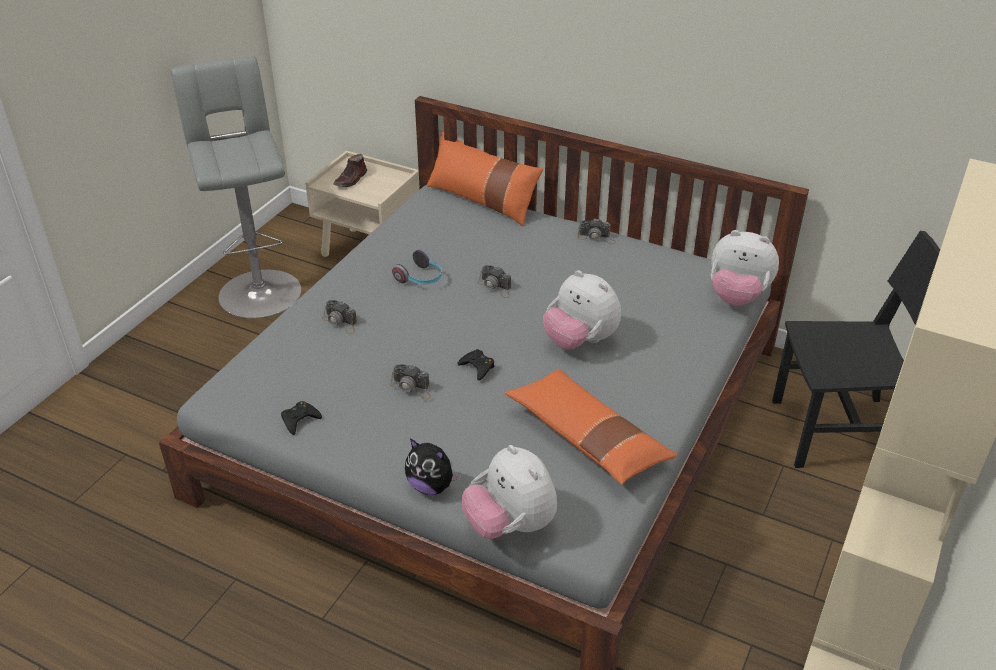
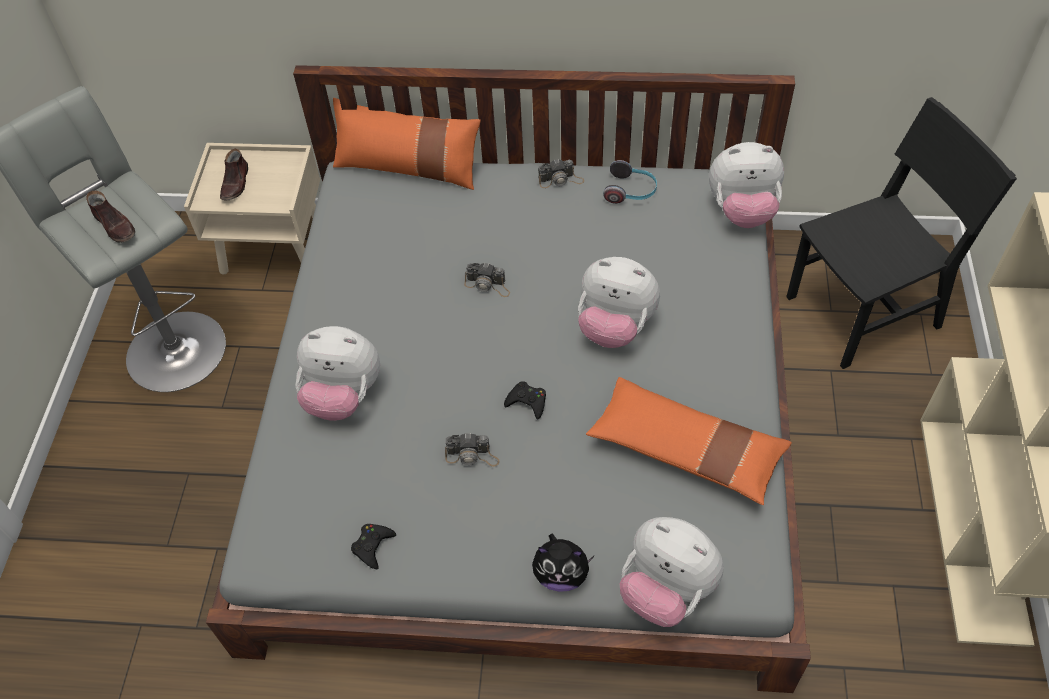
camera: 20 degrees left, 15 degrees up
camera [322,300,357,334] -> plush toy [295,326,380,421]
headphones [392,250,442,284] -> headphones moved to [603,160,657,204]
none -> brown shoe [86,191,135,243]

